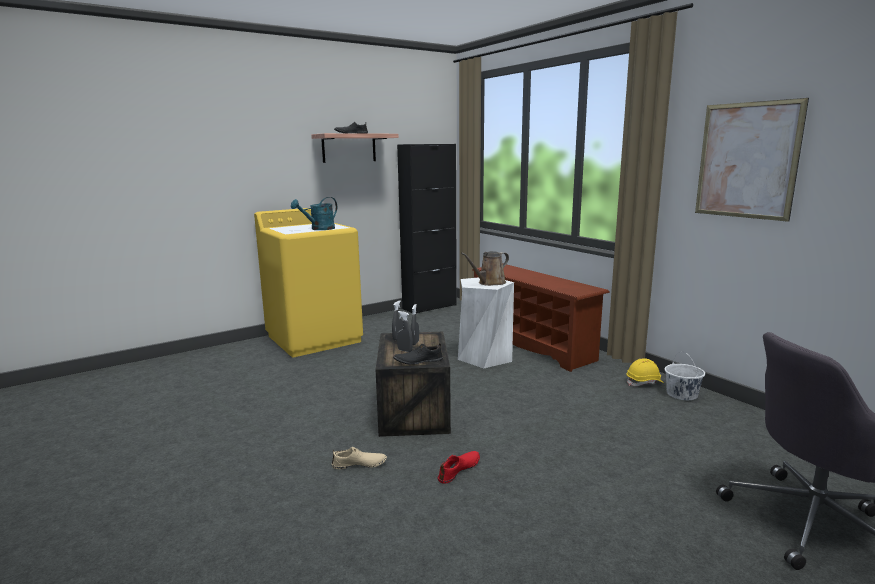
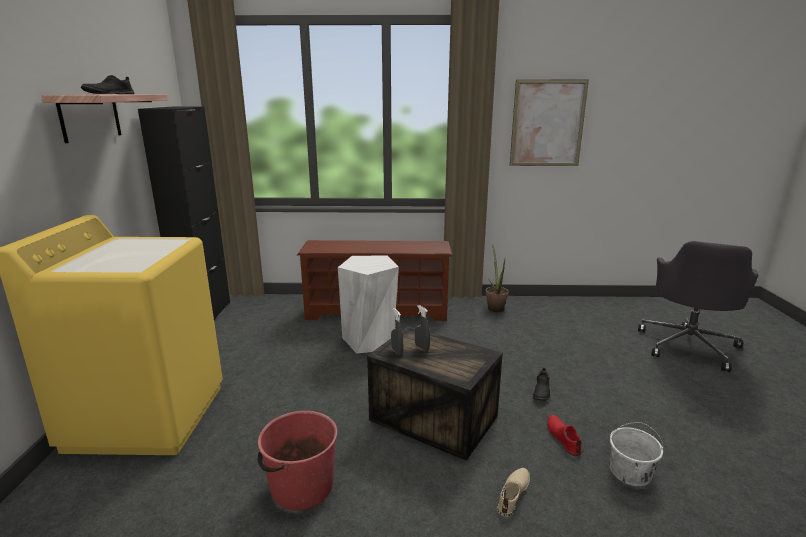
camera: 55 degrees left, 5 degrees up
turquoise watering can [291,197,337,230] -> none
black shoe [393,343,443,365] -> black shoe moved to [533,368,550,401]
grey spray bottle [397,311,413,352] -> none
brown watering can [461,251,509,286] -> none
yellow hard hat [626,358,664,386] -> potted plant [485,245,509,312]
white bucket [665,352,705,400] -> white bucket moved to [610,422,663,486]
none -> red bucket [258,411,338,511]

